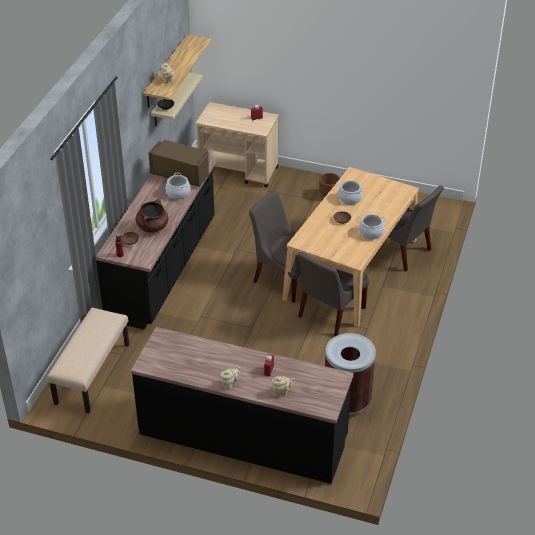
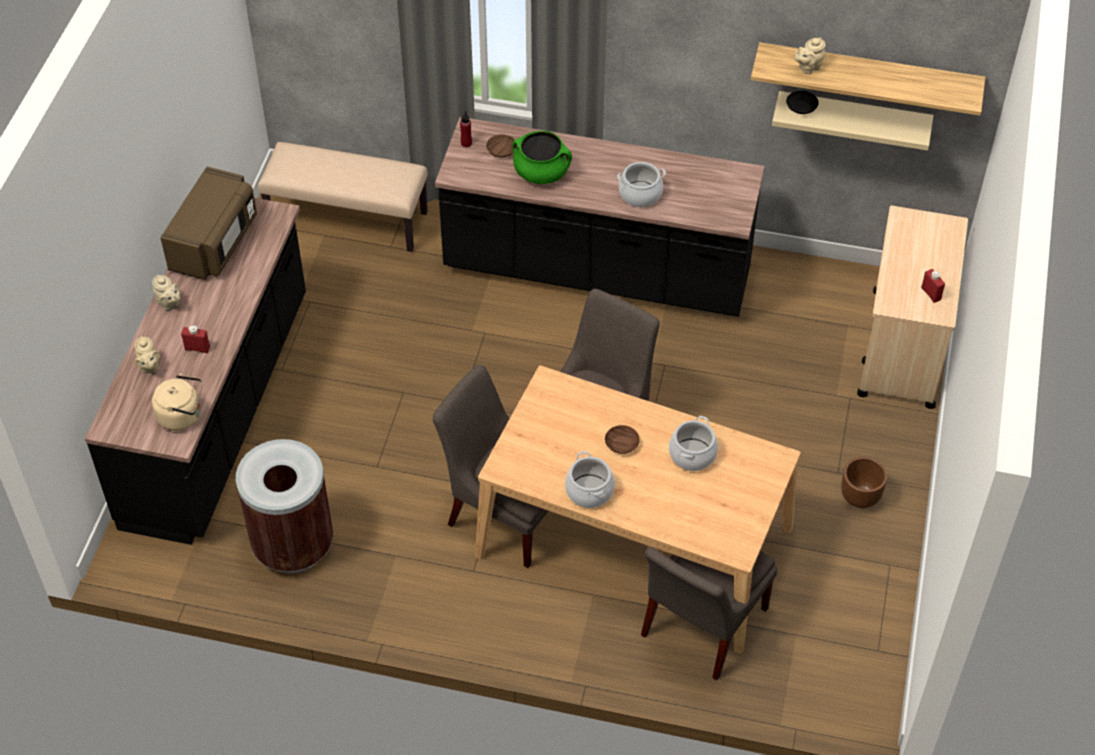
camera: 85 degrees right, 10 degrees up
brown cooking pot [136,199,168,233] -> green cooking pot [513,131,572,184]
brown microwave [148,140,209,187] -> brown microwave moved to [160,166,257,280]
none -> beige kettle [152,373,203,431]

